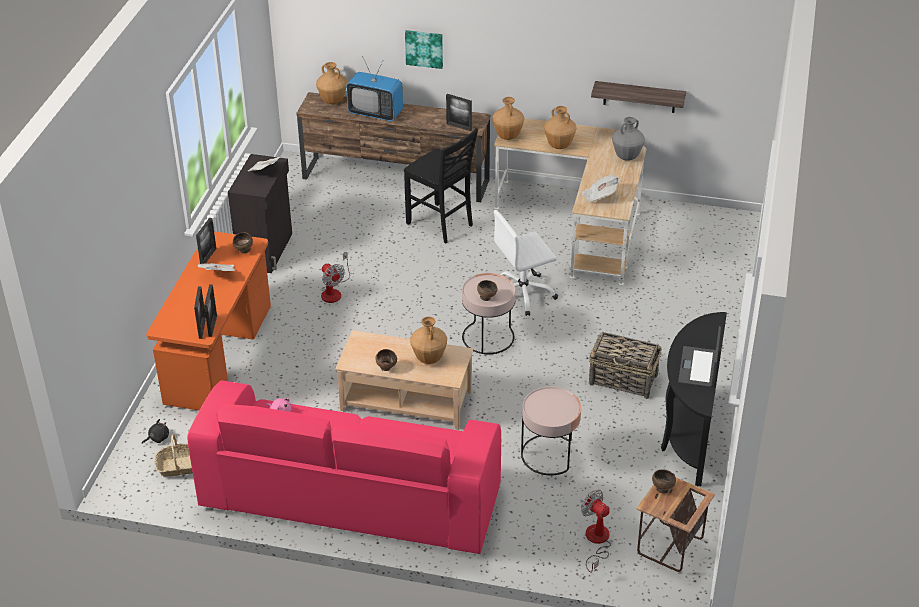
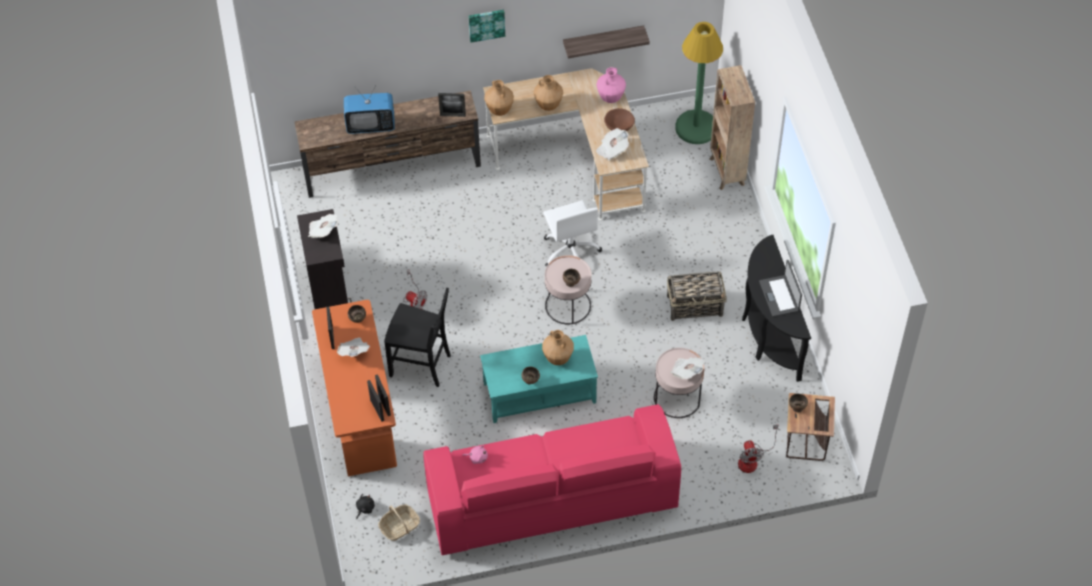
camera: 25 degrees left, 15 degrees up
brown vase [316,62,347,104] -> none
beige coffee table [335,330,473,430] -> turquoise coffee table [480,335,598,423]
black chair [404,128,478,244] -> black chair moved to [384,288,451,387]
picture [405,30,443,69] -> picture moved to [468,10,505,43]
white office chair [494,210,558,316] -> white office chair turned 60 degrees counterclockwise [543,200,602,267]
fan [581,490,611,573] -> fan turned 120 degrees counterclockwise [738,425,778,473]
grey vase [612,117,645,161] -> pink vase [596,67,626,103]
none -> brown bowl [604,108,635,131]
none -> newspaper [670,357,705,379]
none -> green floor lamp [675,22,723,144]
none -> brown bookcase [709,65,755,190]

